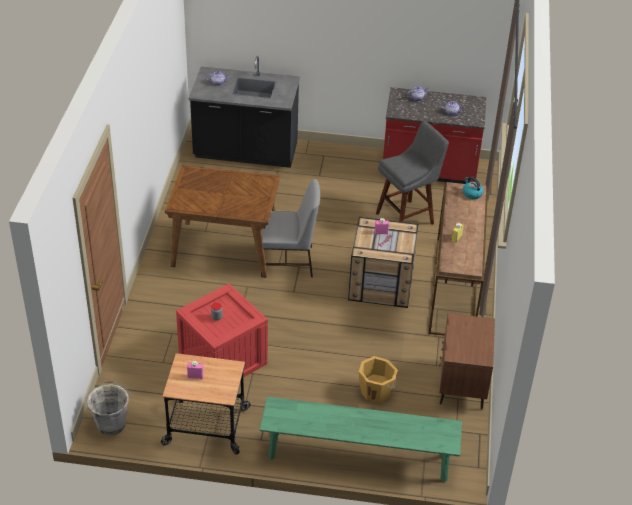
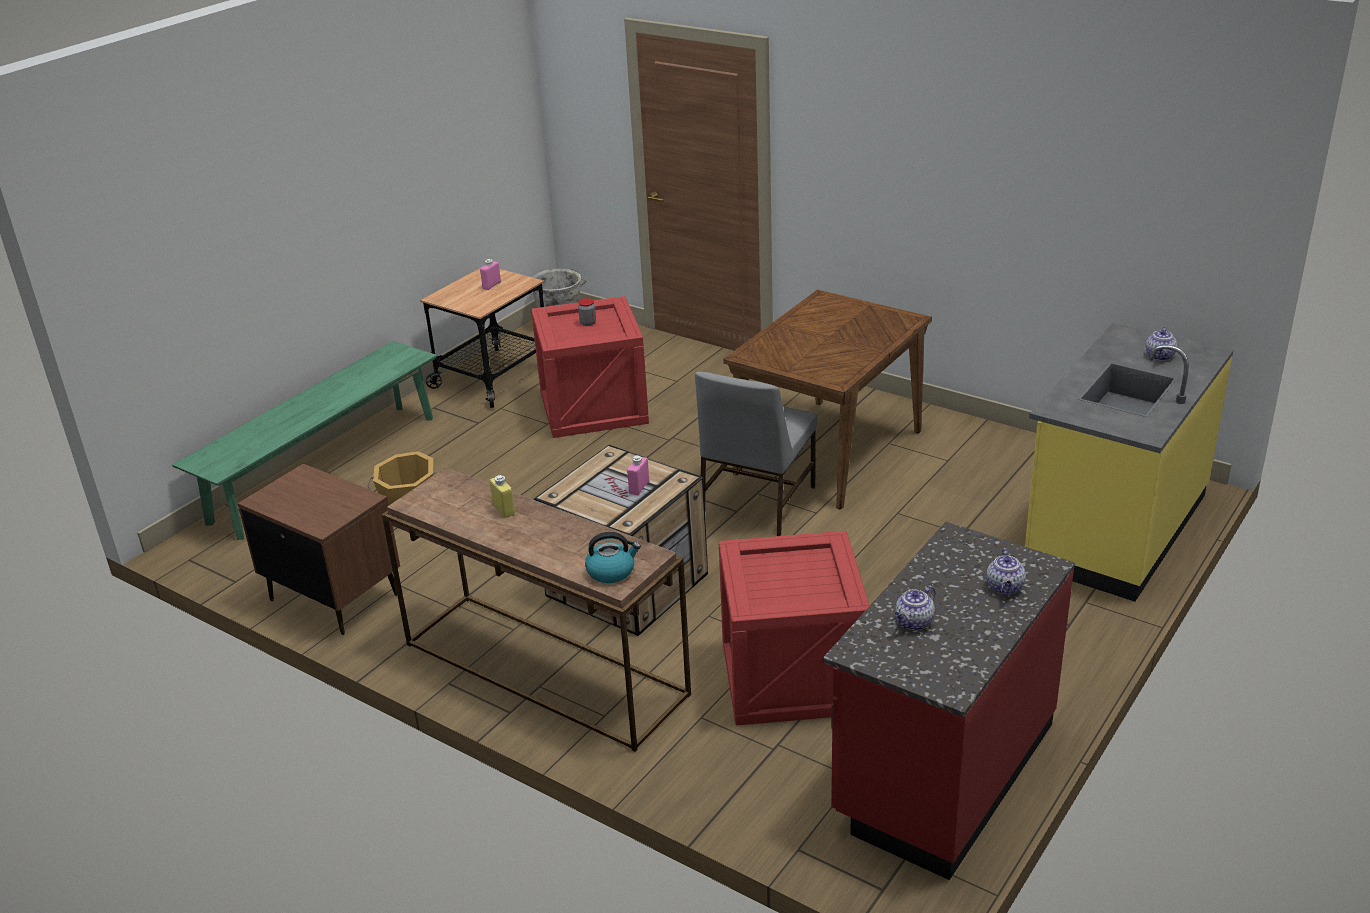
camera: 120 degrees right, 10 degrees down
black counter [189,56,300,168] -> yellow counter [1025,323,1234,602]
grey stool [376,121,449,225] -> crate [719,531,869,726]

